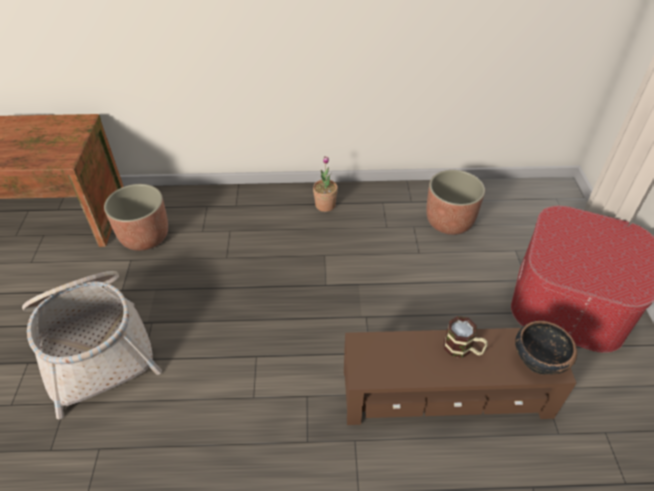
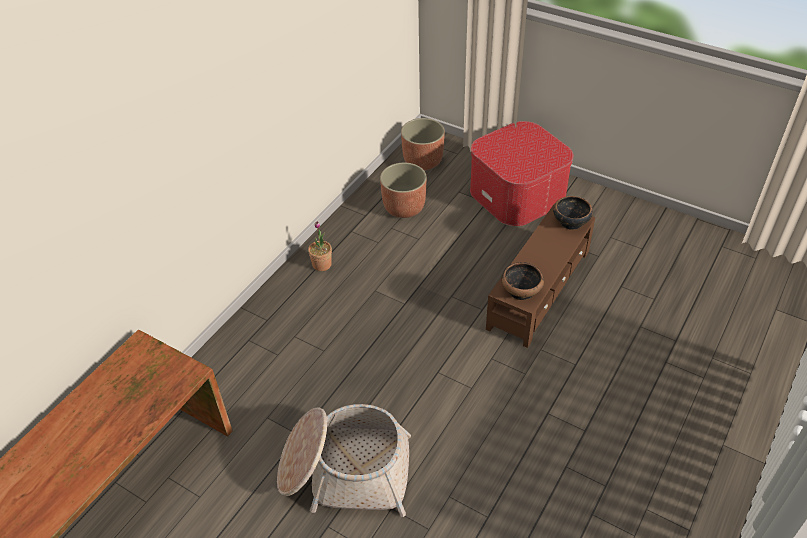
camera: 55 degrees left, 0 degrees up
planter [104,184,168,251] -> planter moved to [401,118,445,170]
mug [444,316,488,358] -> none
none -> bowl [501,262,544,300]

